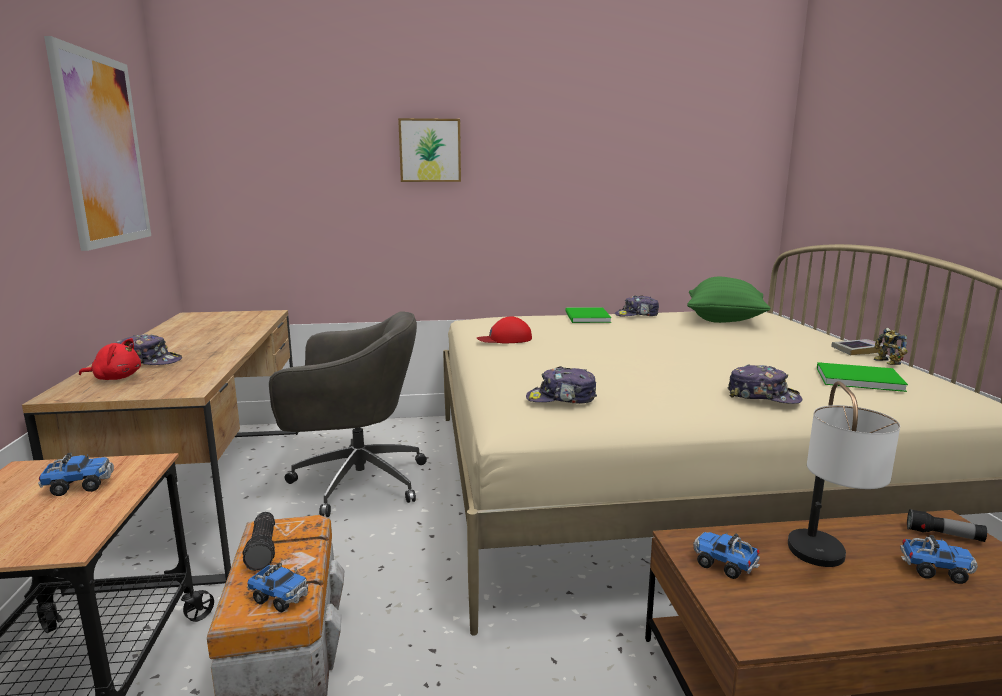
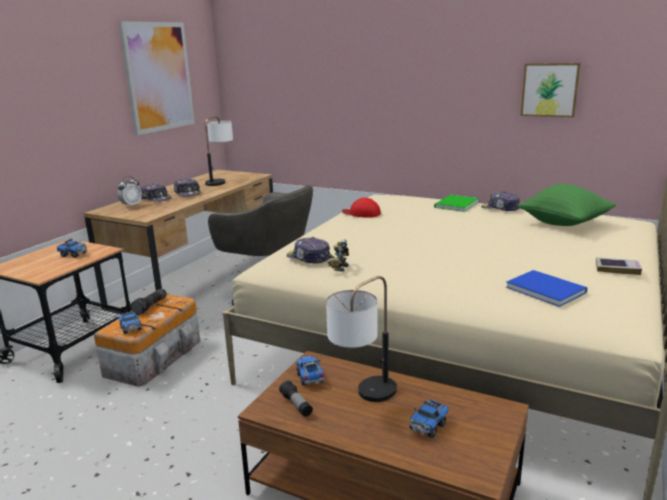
camera: 35 degrees right, 5 degrees up
red plush toy [79,338,141,380] -> alarm clock [117,176,142,208]
picture [398,118,461,182] -> picture moved to [521,63,581,117]
cap [728,365,802,404] -> cap moved to [174,178,201,197]
green book [817,362,908,392] -> blue book [506,270,587,307]
toy robot [873,328,908,365] -> toy robot moved to [328,239,349,272]
toy truck [901,535,978,584] -> toy truck turned 75 degrees clockwise [410,400,448,438]
flashlight [907,509,987,542] -> flashlight moved to [279,380,313,417]
none -> table lamp [205,116,233,186]

